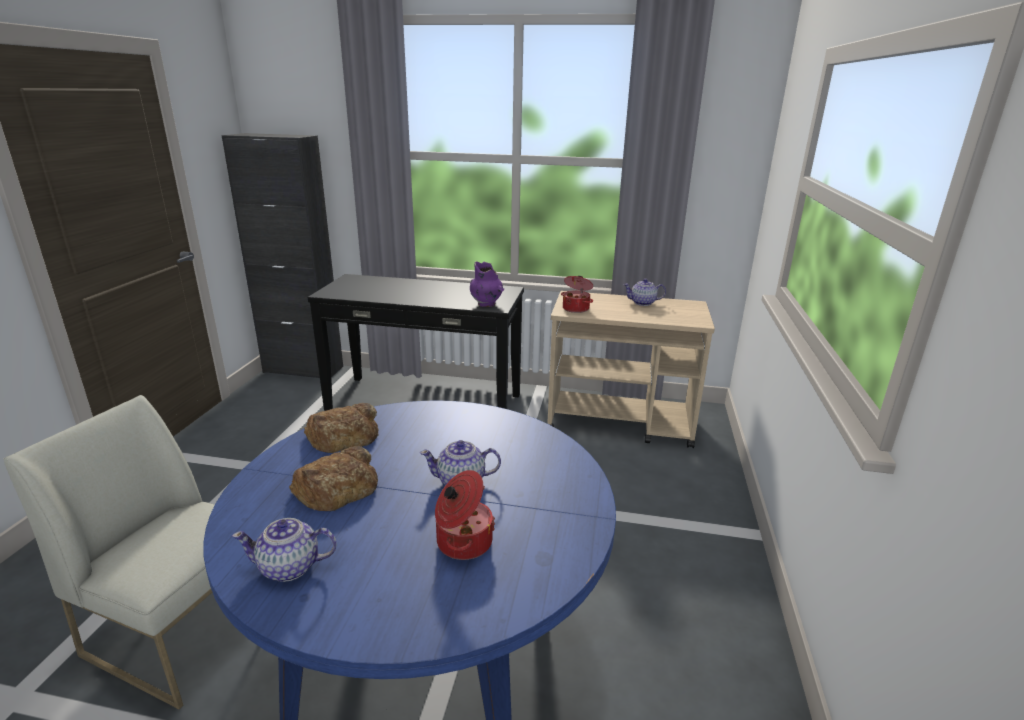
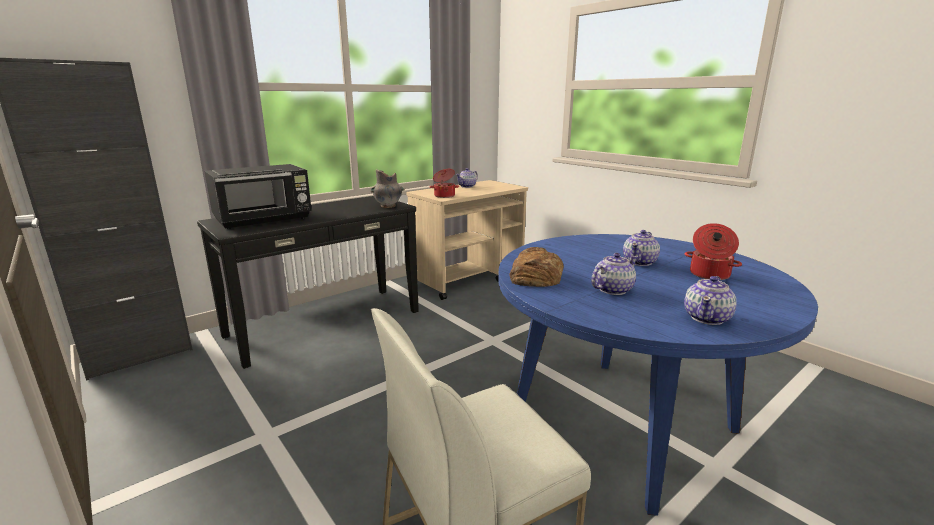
camera: 50 degrees left, 5 degrees down
bread [289,446,378,511] -> teapot [591,253,638,295]
purple vase [470,261,504,307] -> grey vase [371,169,405,208]
none -> black microwave [204,164,312,230]

